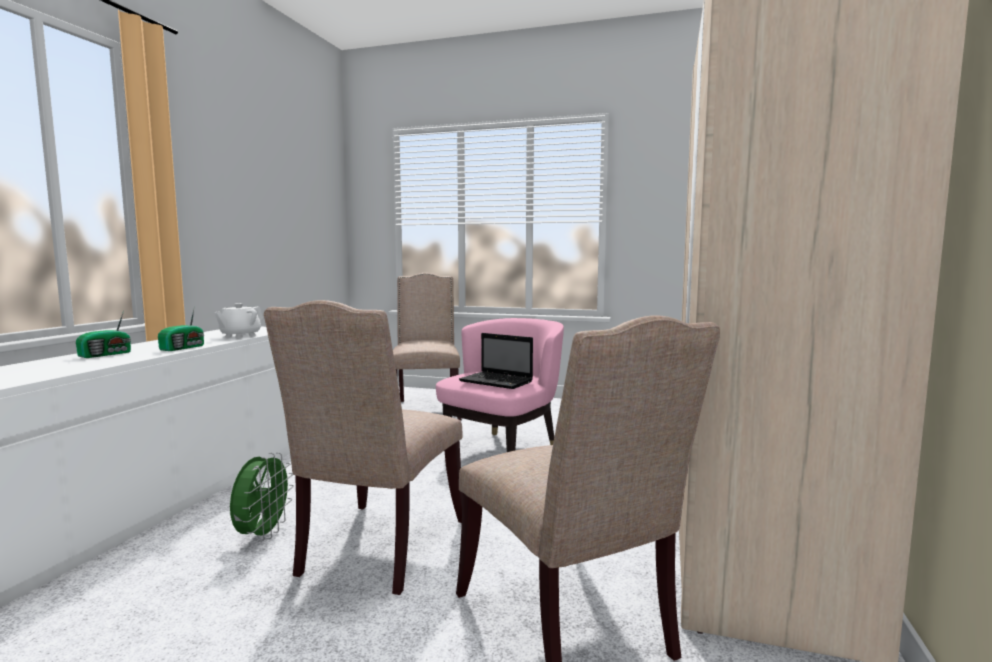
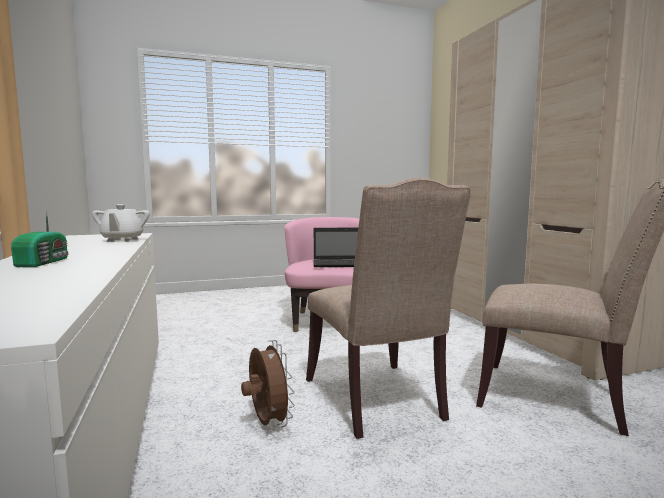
camera: 35 degrees left, 0 degrees up
radio [158,309,204,351] -> none
green fan [230,452,294,542] -> brown fan [241,340,294,427]
beige chair [393,273,462,421] -> none

